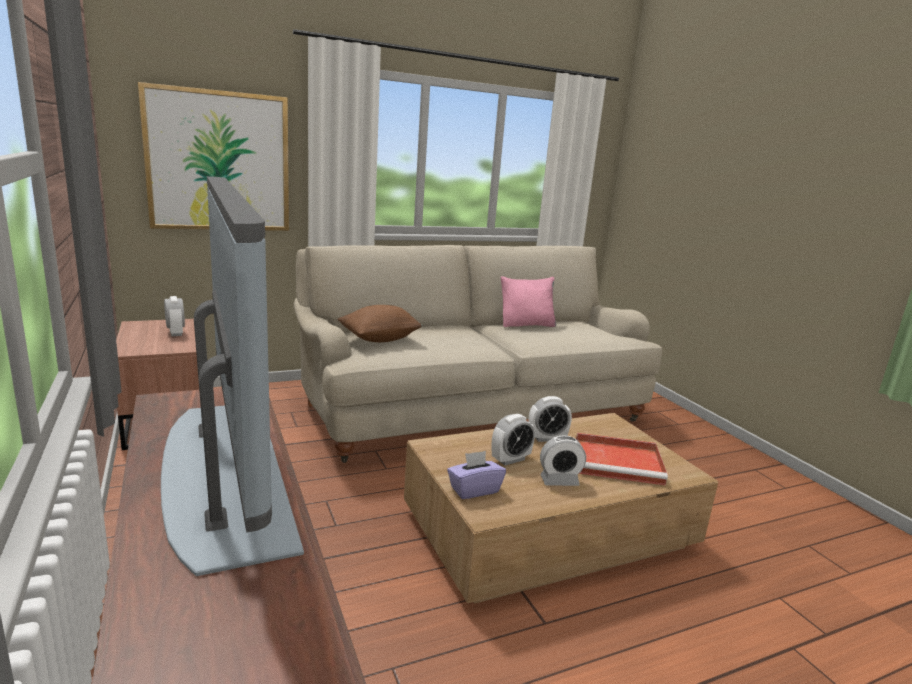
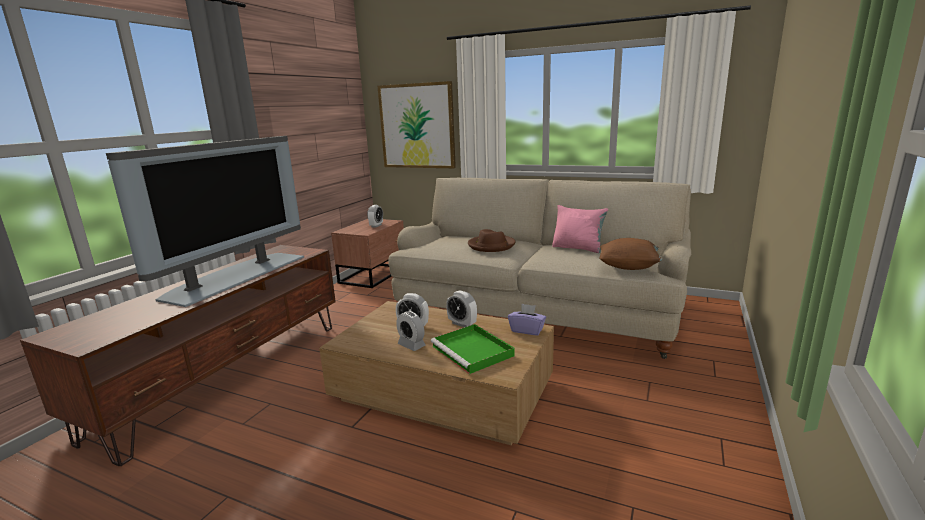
camera: 50 degrees right, 0 degrees up
brown pillow [337,305,423,342] -> brown pillow moved to [599,238,662,270]
purple tissue box [447,451,506,499] -> purple tissue box moved to [508,304,546,336]
red tray [576,433,668,486] -> green tray [431,324,514,374]
none -> brown hat [468,229,515,252]

